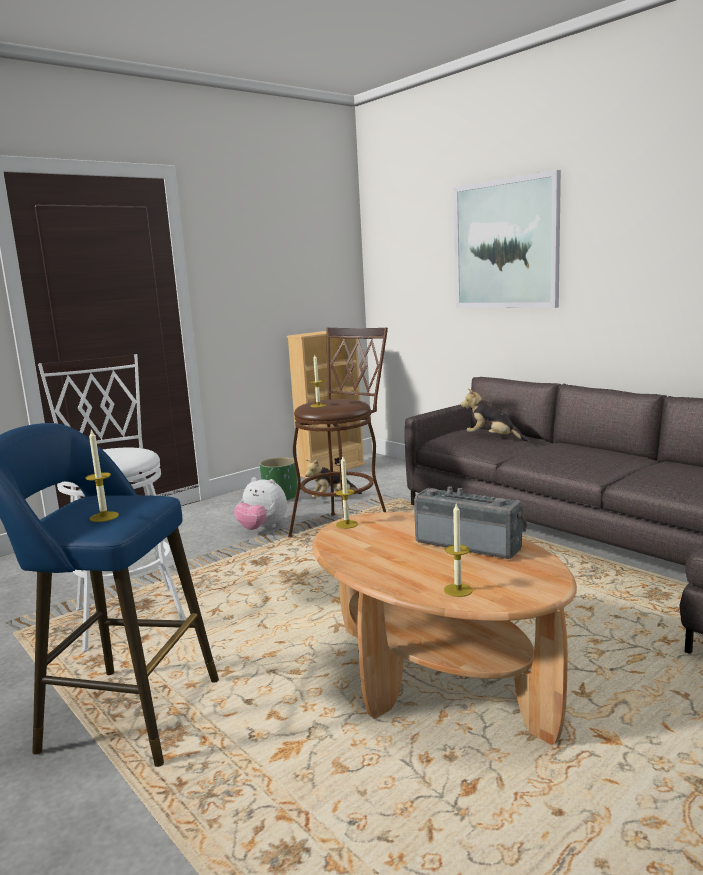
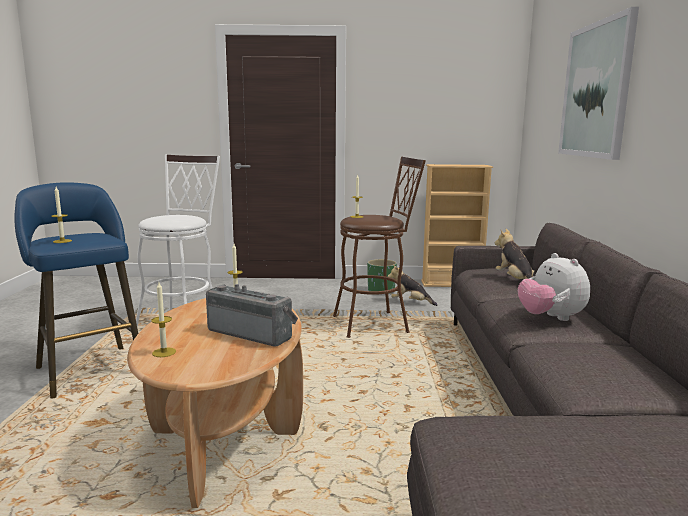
camera: 40 degrees right, 0 degrees up
plush toy [234,477,287,530] -> plush toy moved to [518,253,590,321]
radio [414,487,528,559] -> radio turned 45 degrees counterclockwise [206,284,298,347]

